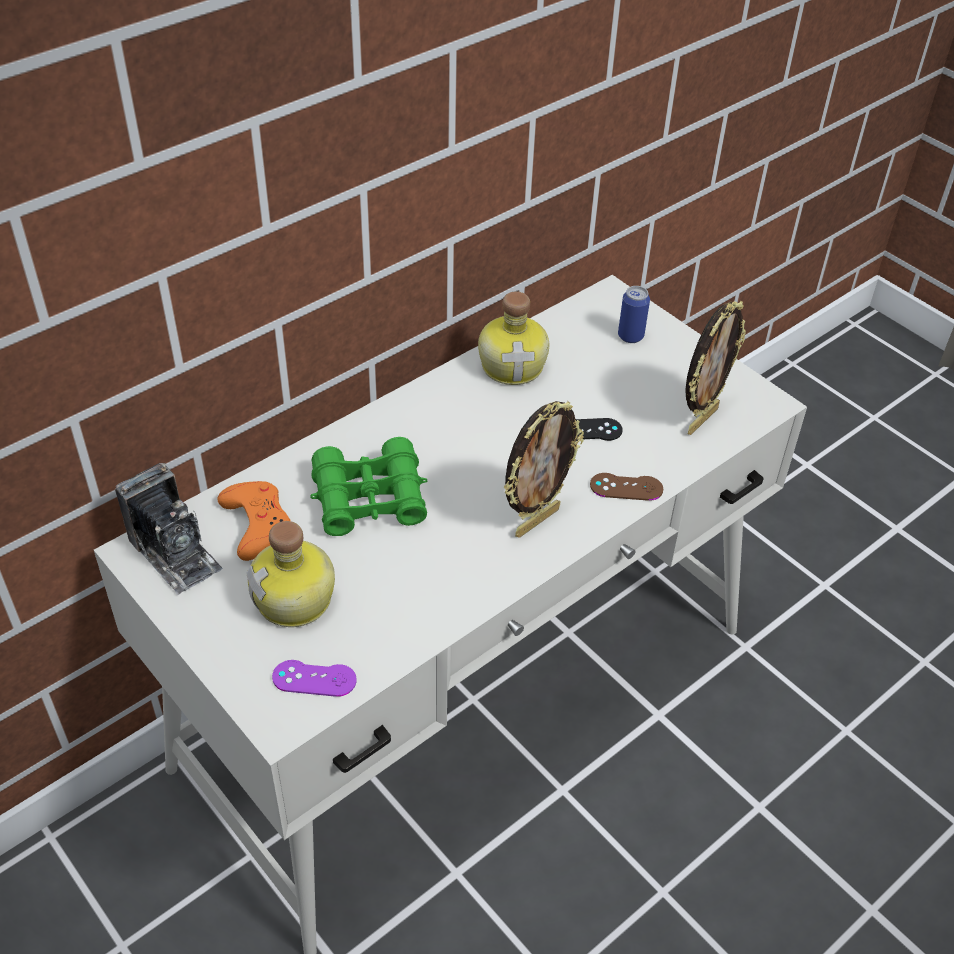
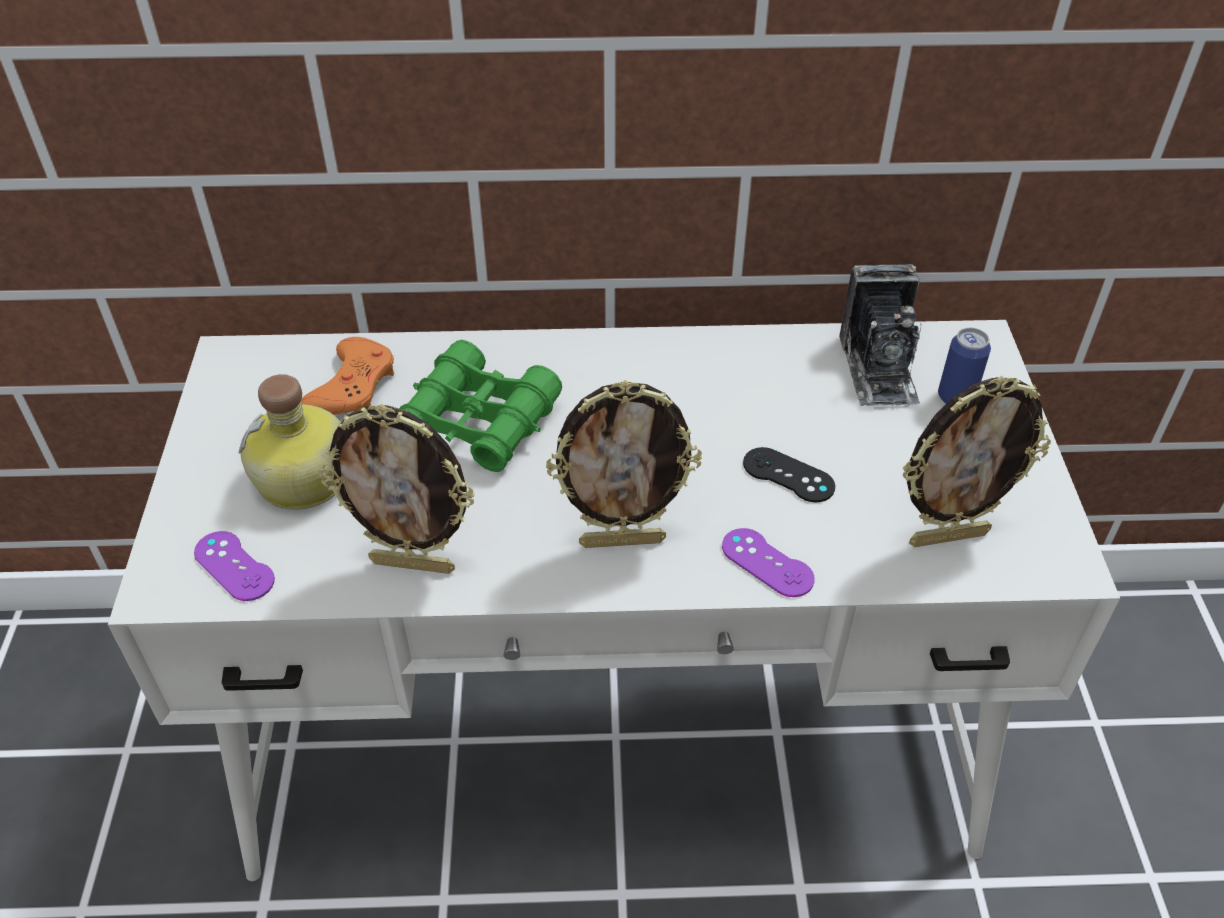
camera: 40 degrees right, 0 degrees up
camera [115,463,223,595] -> camera moved to [839,264,921,407]
bottle [478,291,549,385] -> none
brown game controller [590,473,663,501] -> purple game controller [722,528,815,597]
none -> picture frame [319,404,475,574]

